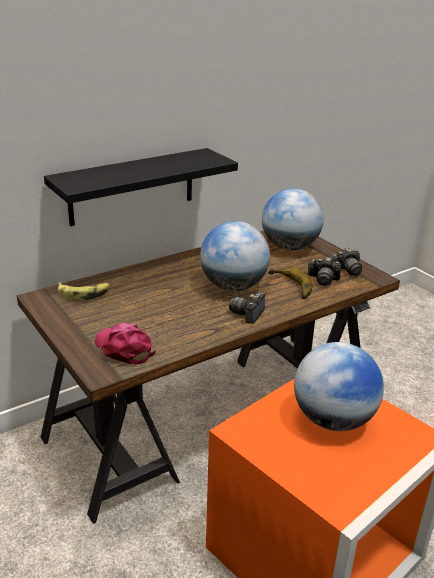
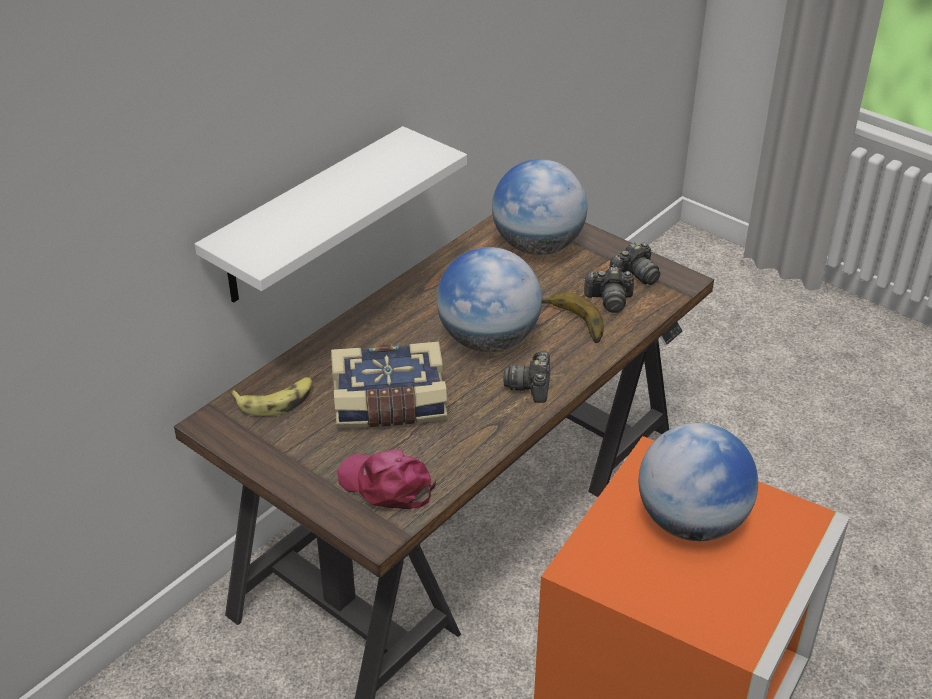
camera: 15 degrees left, 10 degrees up
black shelf [44,148,238,226] -> white shelf [195,126,467,303]
none -> book [331,342,447,428]

